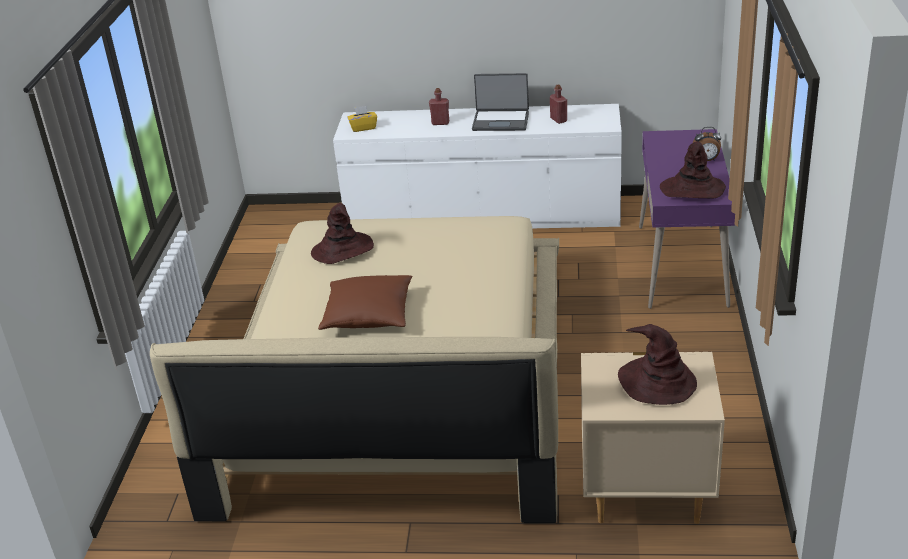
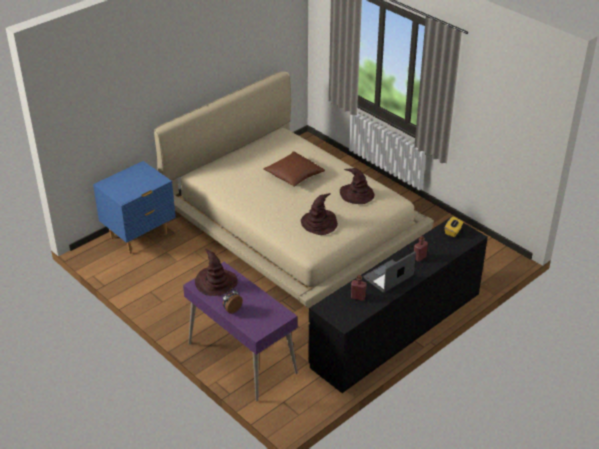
camera: 130 degrees right, 5 degrees up
white dresser [333,104,622,228] -> black dresser [308,216,488,393]
beige nightstand [581,352,725,524] -> blue nightstand [93,161,176,254]
brown hat [618,324,697,405] -> brown hat moved to [301,193,338,235]

